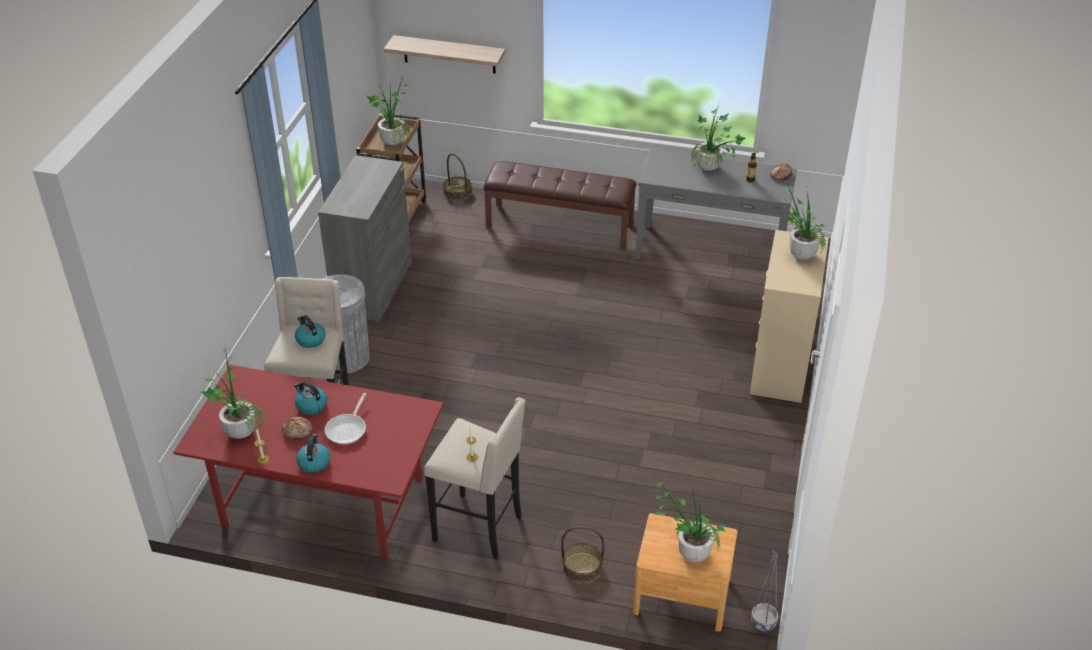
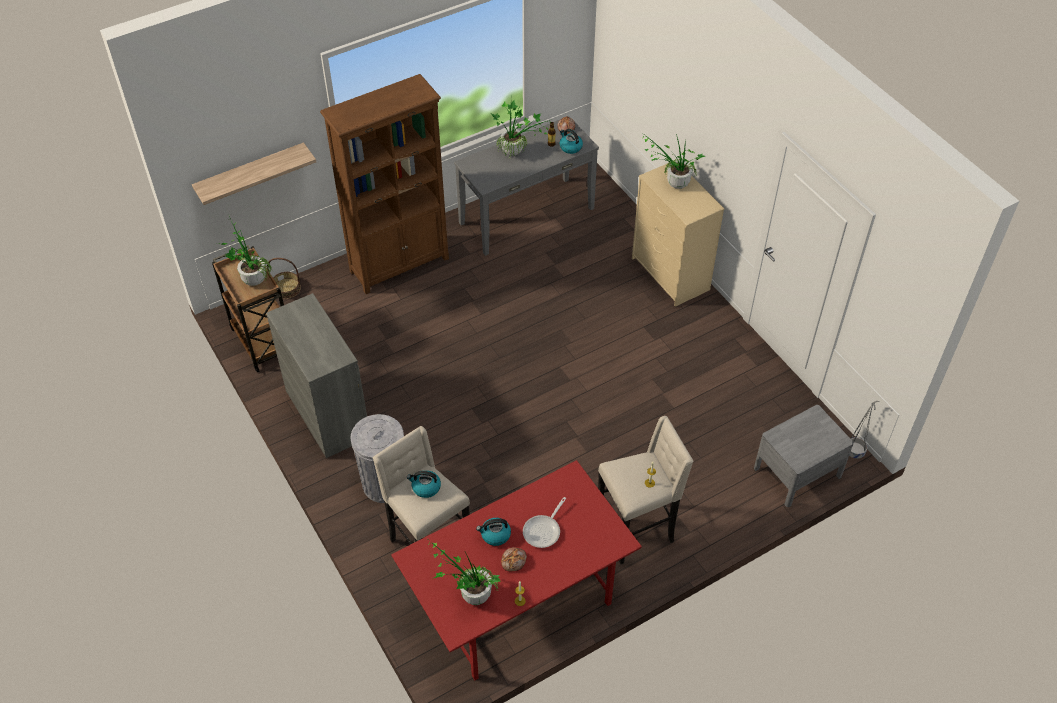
camera: 45 degrees left, 10 degrees up
kettle [296,434,330,473] -> kettle moved to [560,129,583,154]
frying pan [325,393,366,444] -> frying pan turned 60 degrees clockwise [523,497,566,548]
brown bench [483,161,637,249] -> brown bookcase [320,74,449,294]
basket [561,526,605,583] -> none
brown nightstand [633,513,737,632] -> grey nightstand [754,405,854,507]
potted plant [654,474,725,562] -> none

